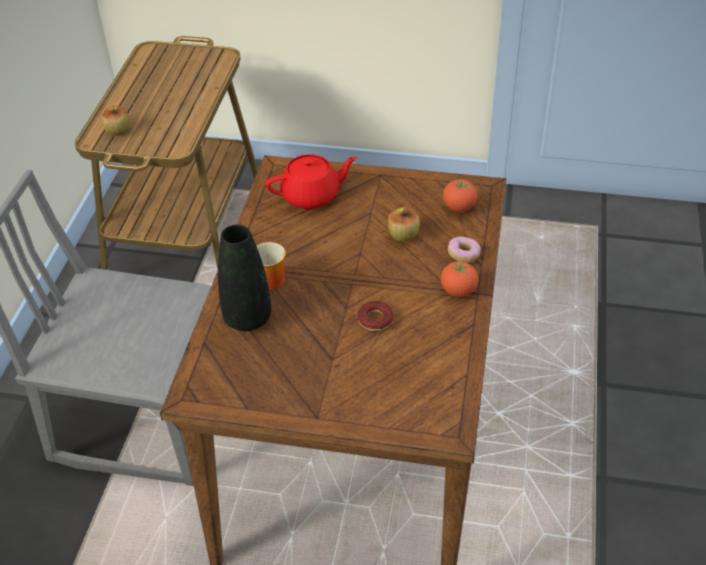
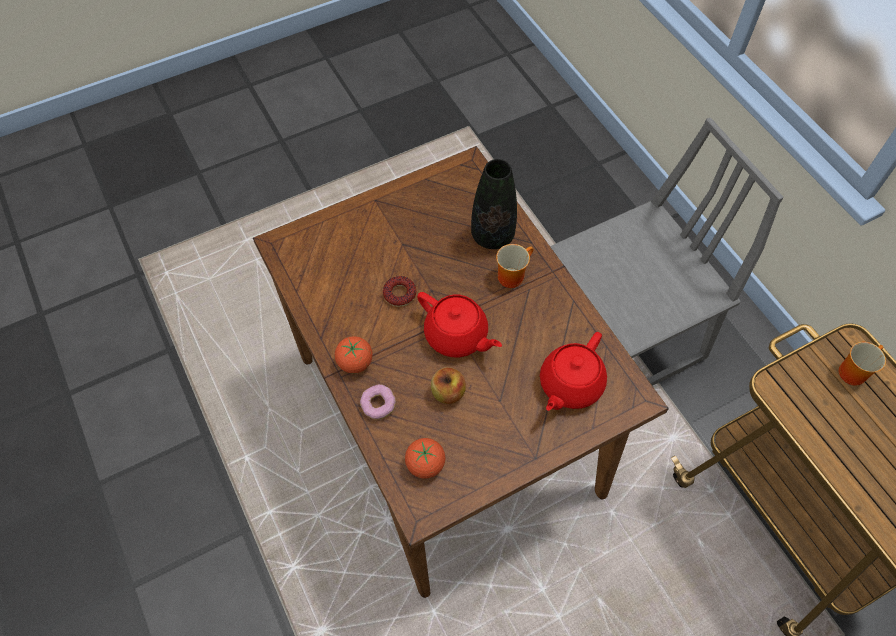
camera: 140 degrees right, 15 degrees up
apple [102,106,130,136] -> mug [839,342,886,386]
none -> red teapot [417,292,502,357]

